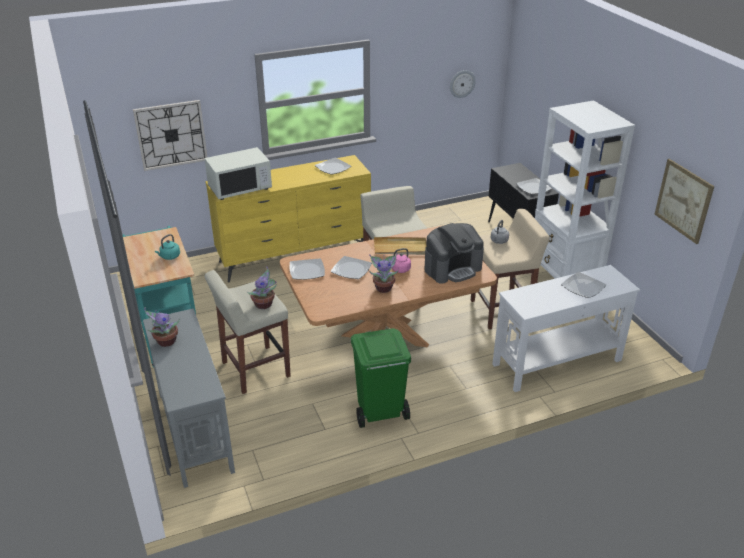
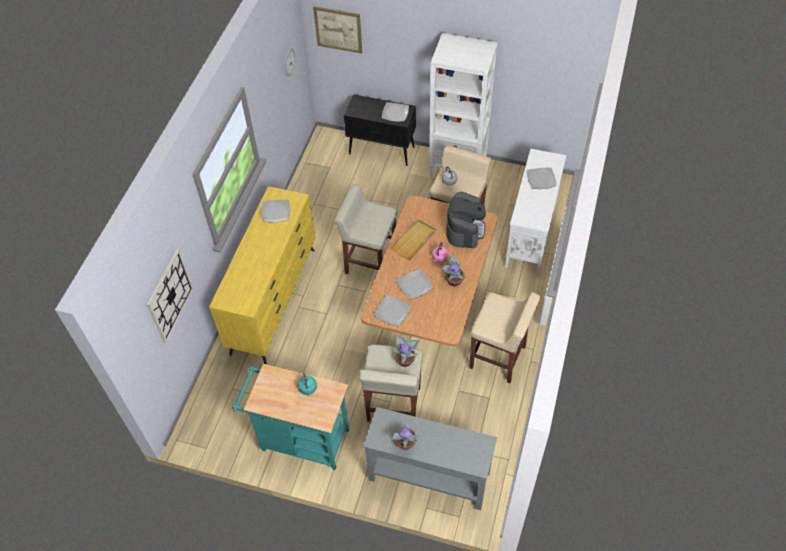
camera: 50 degrees left, 20 degrees up
white microwave [204,147,272,200] -> none
green trash can [351,328,411,428] -> beige stool [469,292,540,383]
picture [655,159,714,244] -> picture moved to [313,6,362,54]

